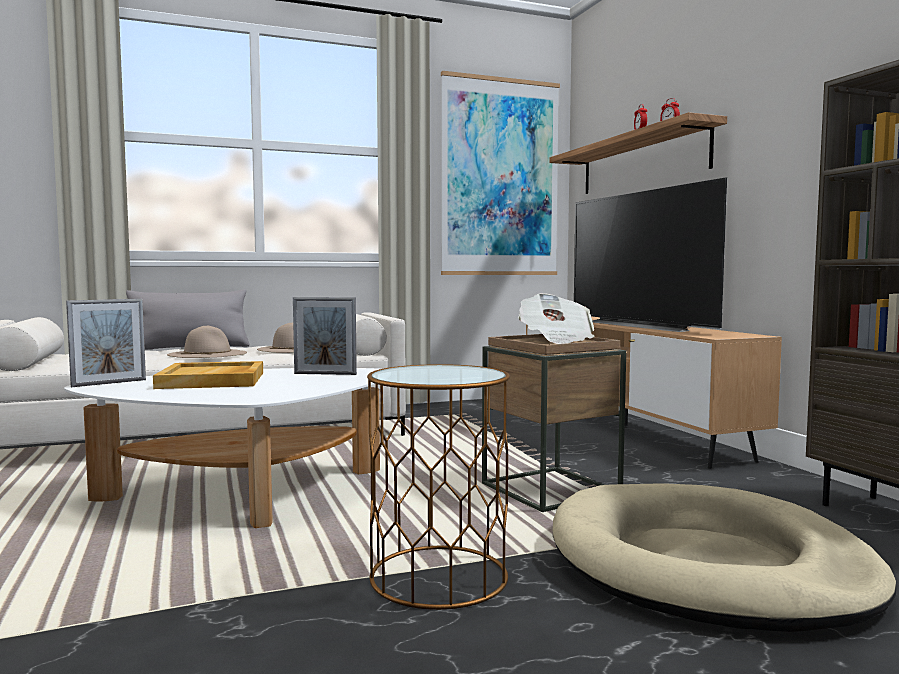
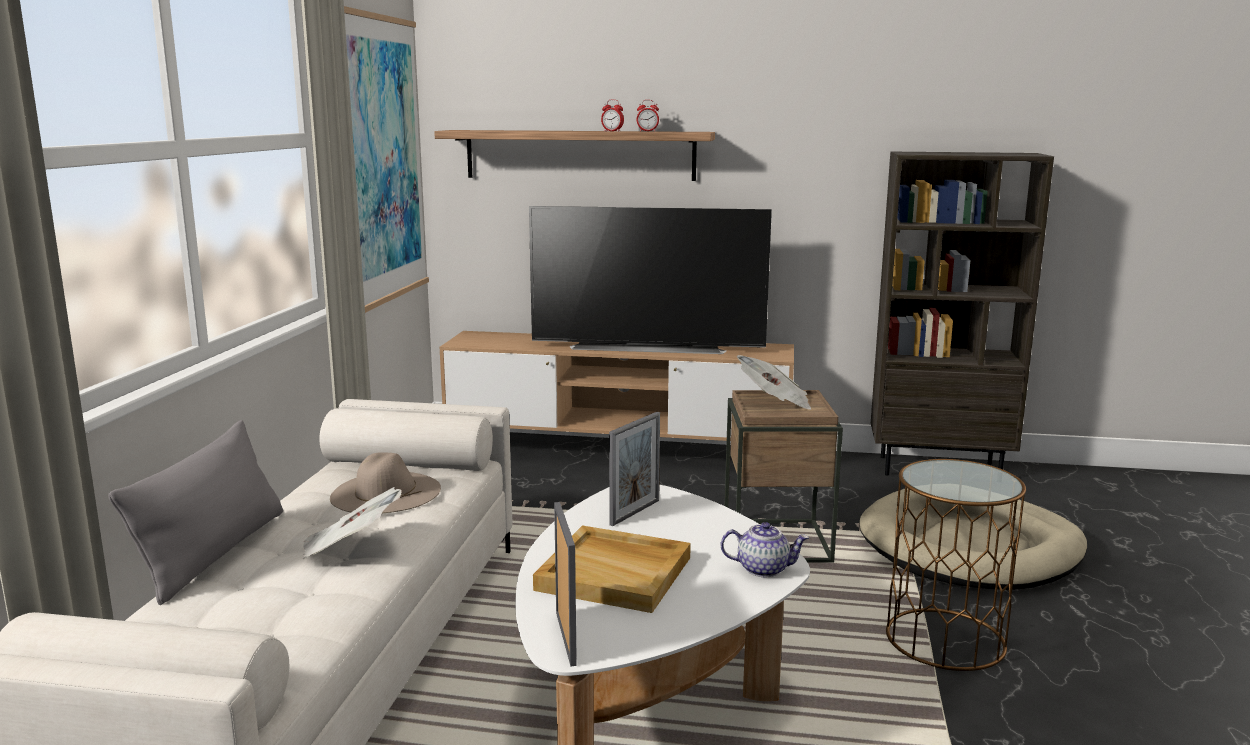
camera: 60 degrees left, 10 degrees up
beige hat [167,326,247,358] -> newspaper [303,487,402,559]
none -> teapot [721,522,809,577]

